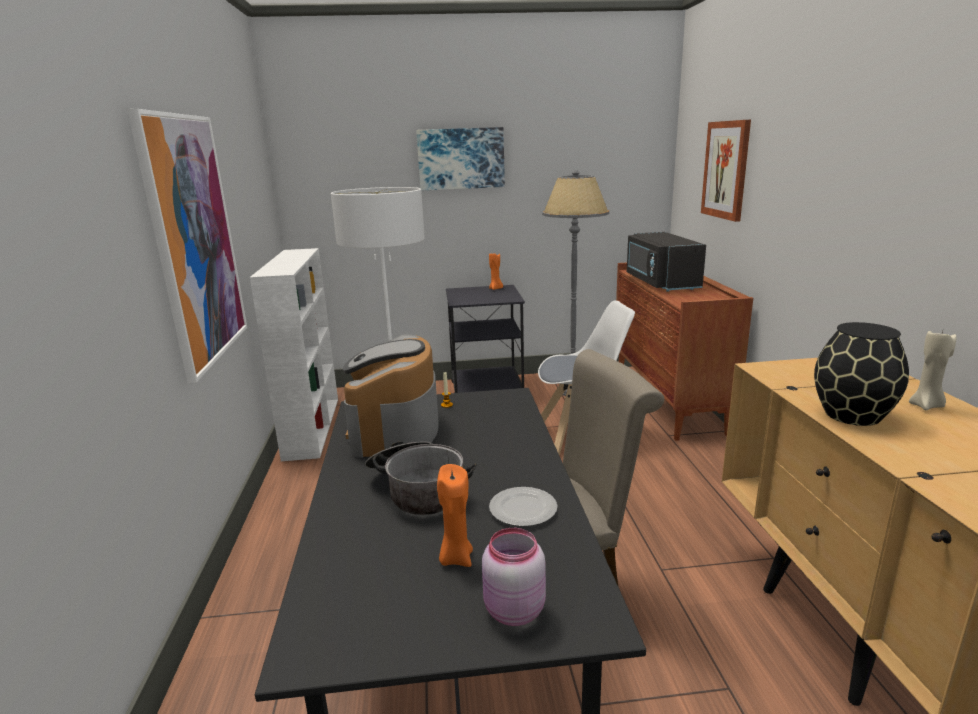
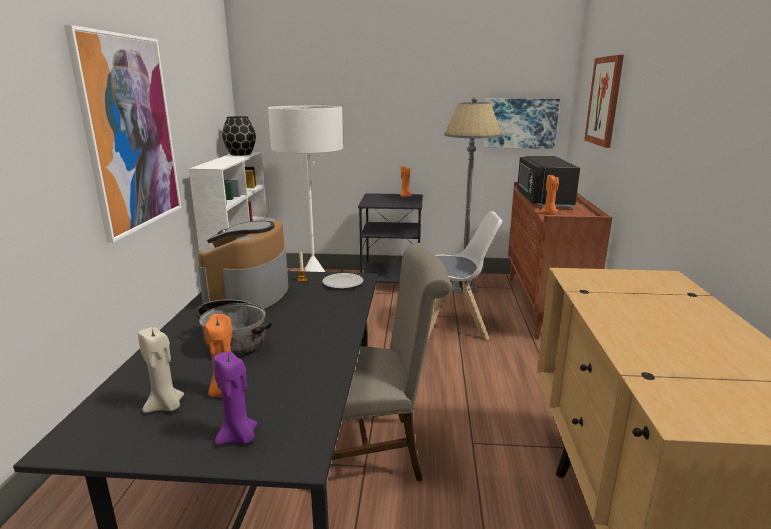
camera: 10 degrees right, 0 degrees up
picture [416,127,505,190] -> picture moved to [482,98,560,149]
pink jar [482,528,546,626] -> purple candle [213,351,257,445]
plate [489,487,558,527] -> plate moved to [322,273,363,289]
black vase [814,322,909,426] -> black vase moved to [222,116,256,156]
beige candle [909,331,957,410] -> beige candle moved to [138,327,184,413]
none -> orange candle [540,175,559,215]

